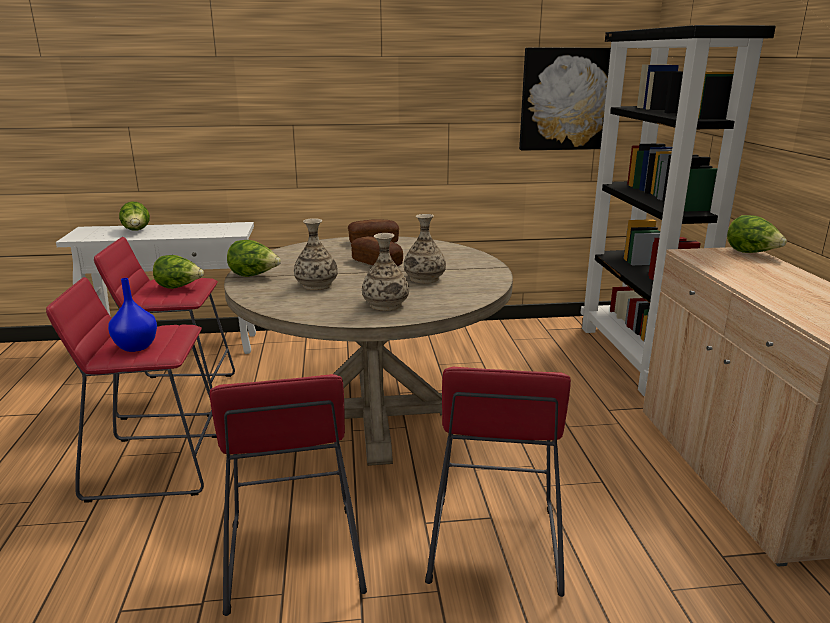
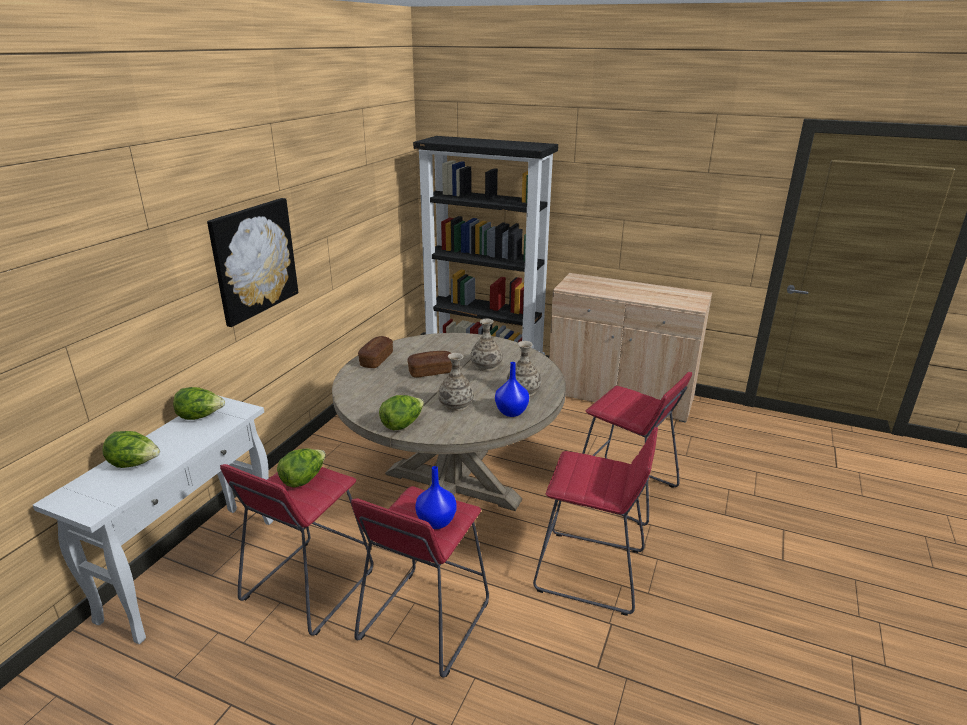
camera: 60 degrees left, 5 degrees up
picture [519,48,611,151] -> picture moved to [207,198,298,327]
lettuce [727,215,787,253] -> lettuce moved to [173,387,225,420]
none -> blue vase [495,362,529,417]

